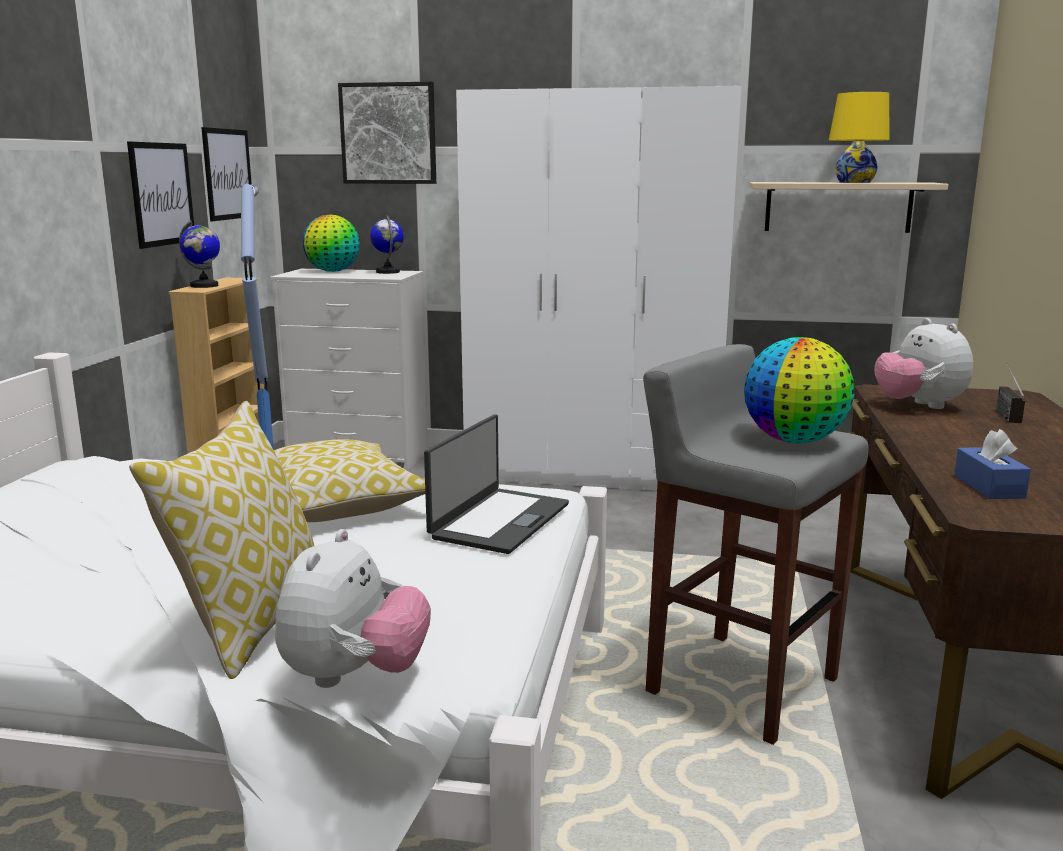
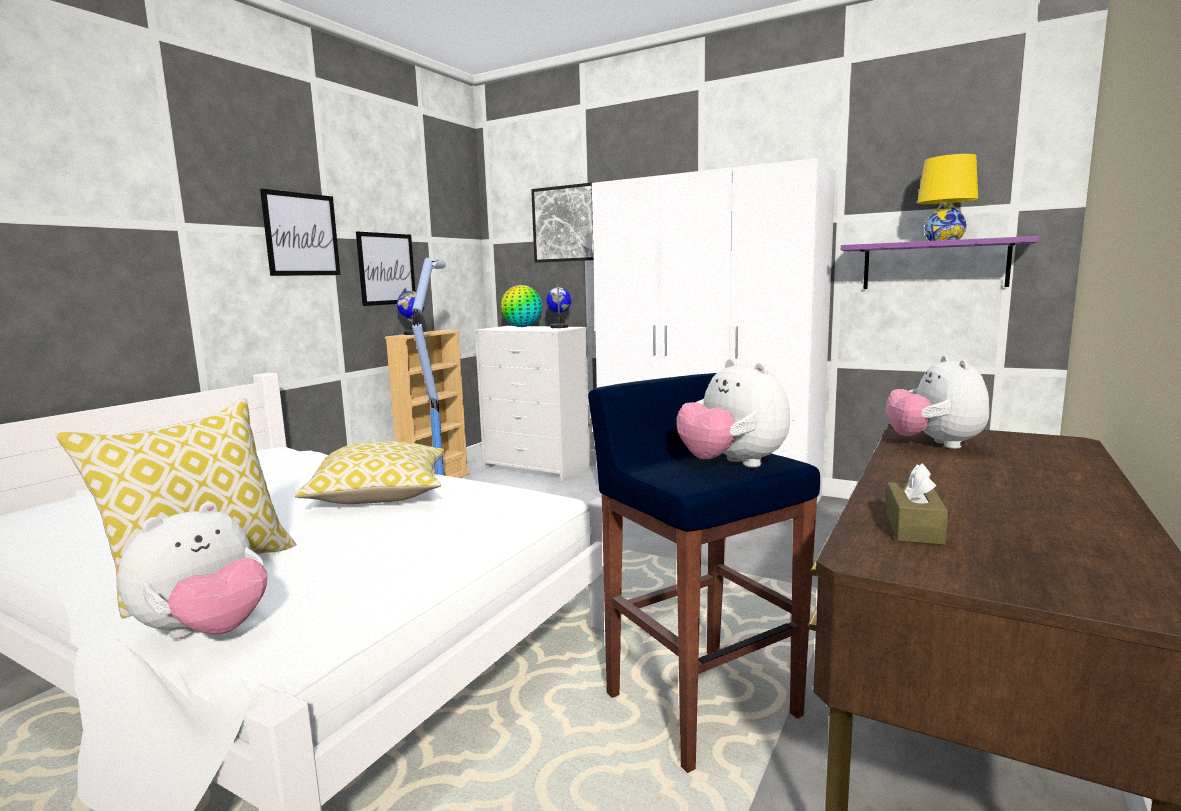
camera: 20 degrees right, 5 degrees down
picture [201,127,252,221] -> picture moved to [260,189,340,276]
laptop [424,414,569,554] -> none
grey stool [643,344,869,745] -> blue stool [588,373,820,773]
globe [744,337,854,443] -> plush toy [676,358,790,467]
beige shelf [749,182,948,233] -> purple shelf [841,236,1039,289]
blue tissue box [954,429,1031,499] -> brown tissue box [886,463,948,545]
radio [996,363,1025,423] -> none

